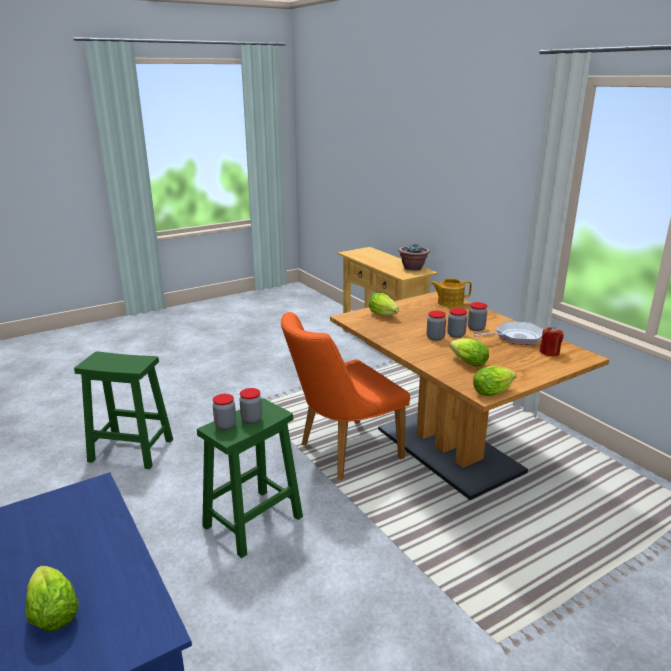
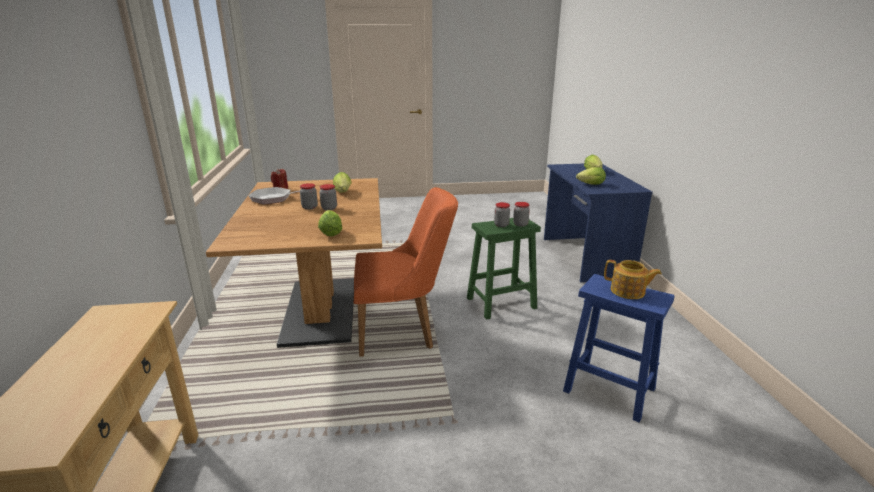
camera: 155 degrees left, 0 degrees up
green stool [74,351,173,469] -> blue stool [563,274,675,423]
potted plant [398,243,430,271] -> none
teapot [431,278,472,307] -> teapot moved to [604,260,662,299]
jar [468,302,487,331] -> none
lettuce [473,366,516,396] -> lettuce moved to [576,167,606,185]

